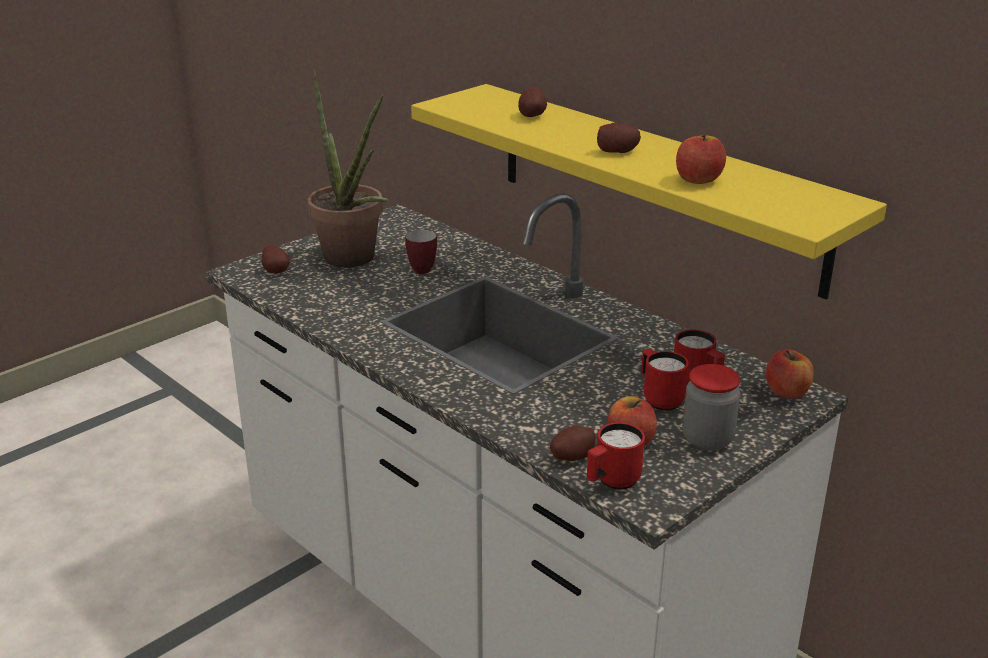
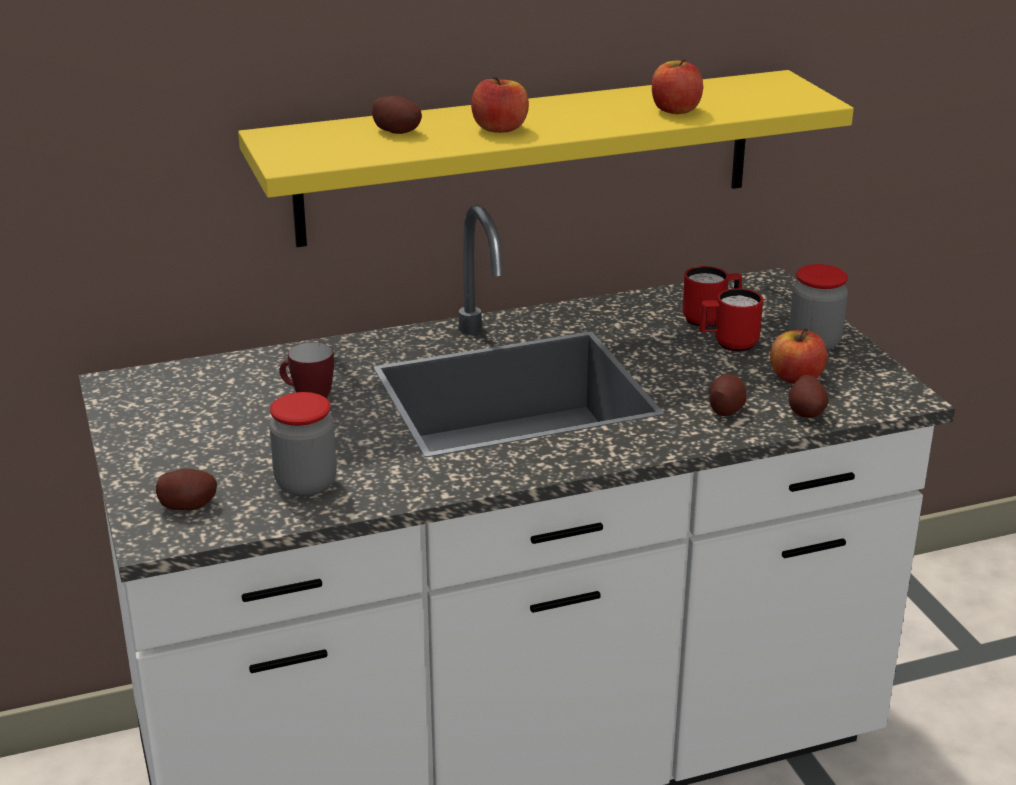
camera: 65 degrees left, 0 degrees up
potted plant [308,71,389,268] -> none
red mug [587,422,645,490] -> none
potato [597,122,641,153] -> potato moved to [709,374,747,416]
apple [766,349,814,399] -> apple moved to [471,76,529,133]
none -> jar [269,392,337,496]

